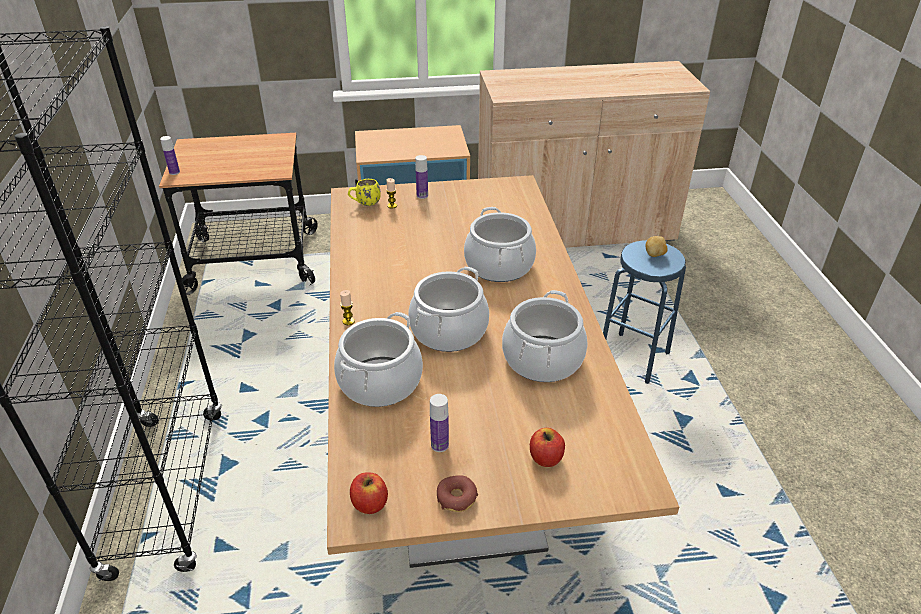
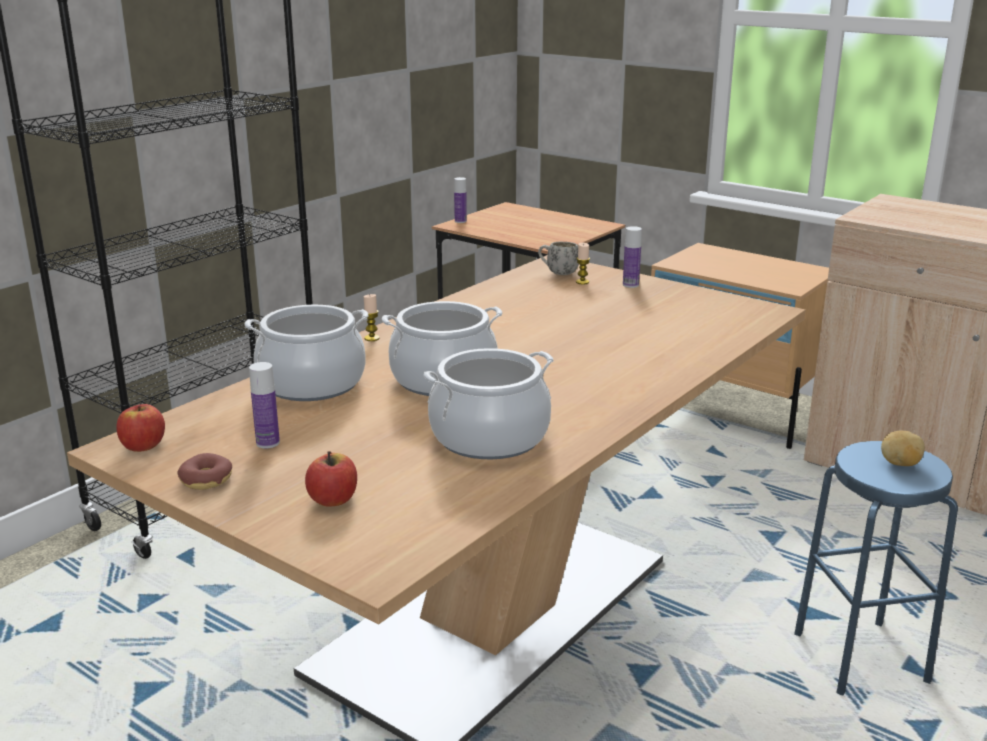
camera: 45 degrees right, 15 degrees down
yellow mug [348,179,381,206] -> white mug [538,242,579,275]
cooking pot [464,207,536,282] -> none

